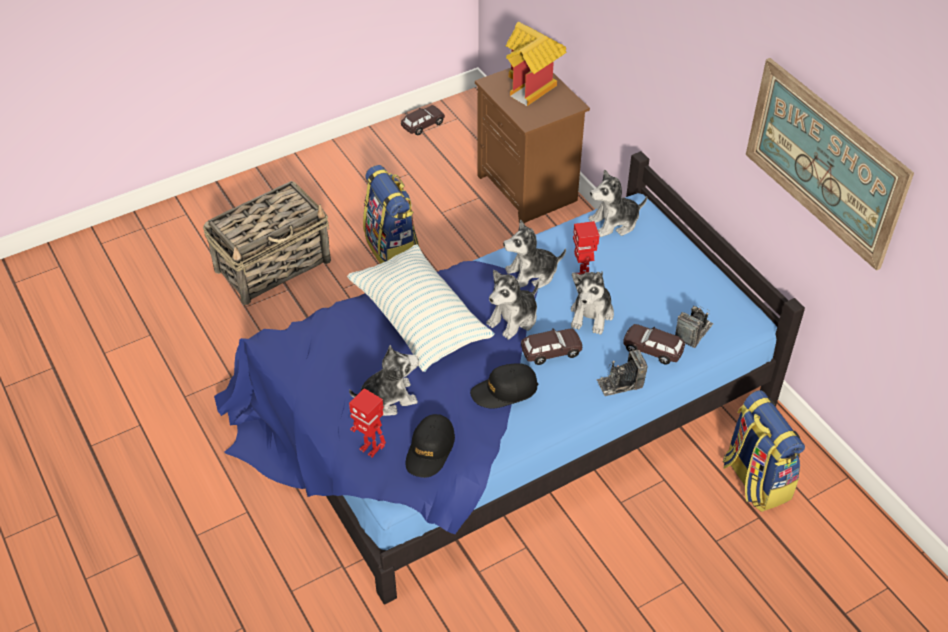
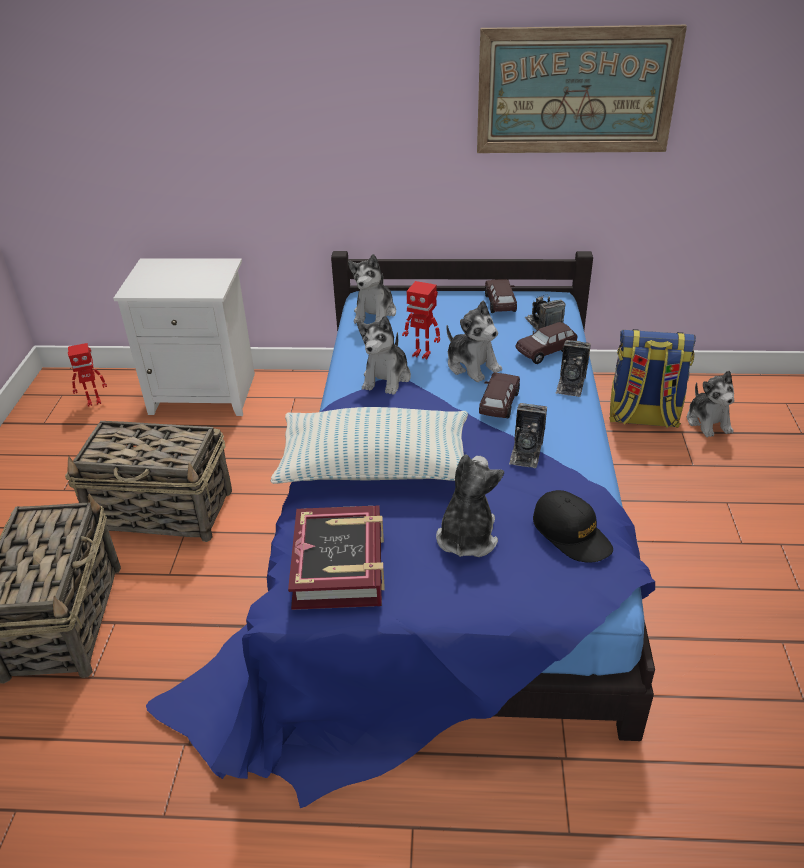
camera: 55 degrees left, 10 degrees down
toy robot [349,388,386,458] -> toy robot moved to [68,343,107,406]
backpack [363,165,419,264] -> basket [65,421,232,542]
brown toy car [401,105,445,136] -> brown toy car moved to [485,279,517,313]
black cap [470,363,538,409] -> camera [509,403,547,468]
brown nightstand [475,68,590,223] -> white nightstand [113,258,255,416]
plush toy [486,270,539,340] -> plush toy moved to [687,371,734,437]
toy house [506,22,567,106] -> none
none -> book [288,505,384,610]

